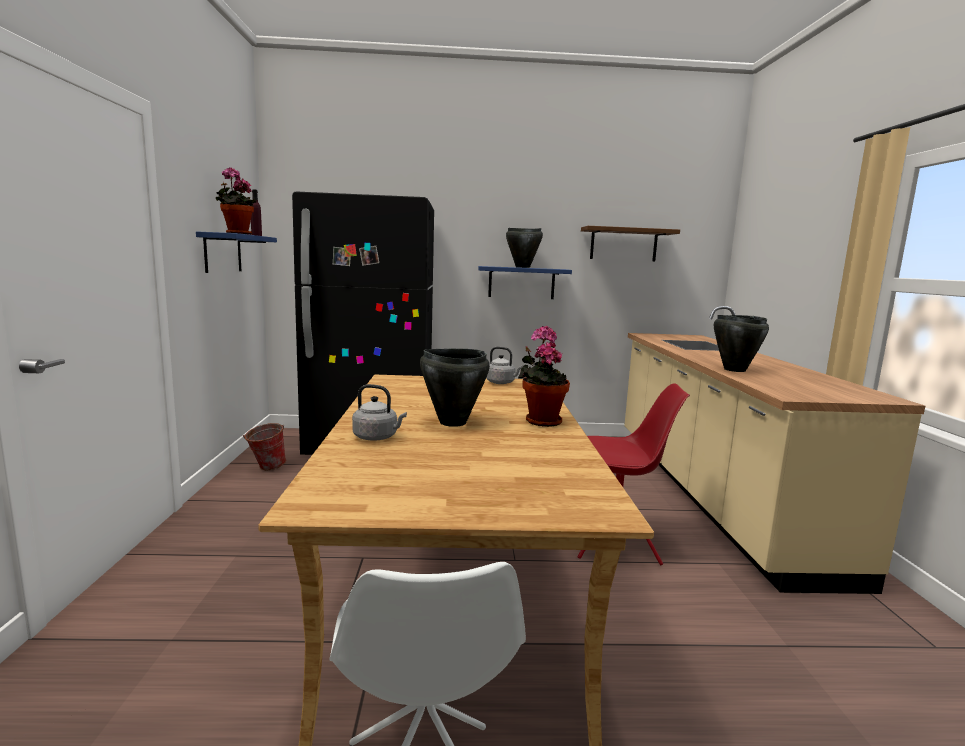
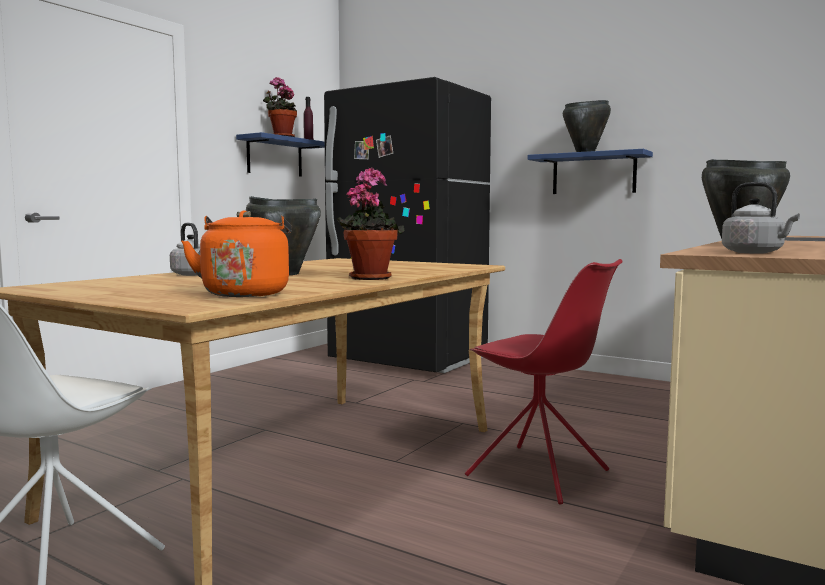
camera: 35 degrees right, 5 degrees down
bucket [243,423,286,470] -> none
grey kettle [486,347,523,384] -> grey kettle moved to [722,182,800,254]
brown shelf [581,226,680,261] -> none
none -> orange kettle [181,210,292,297]

